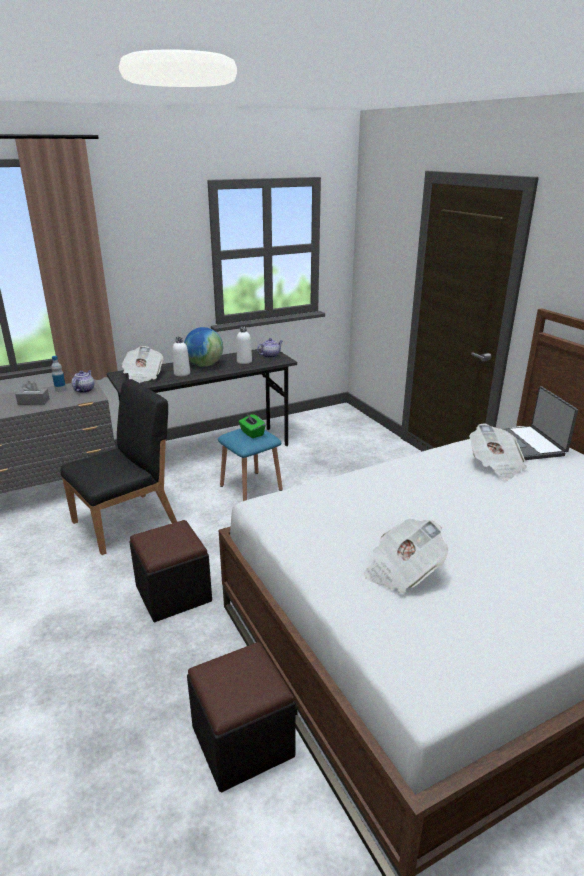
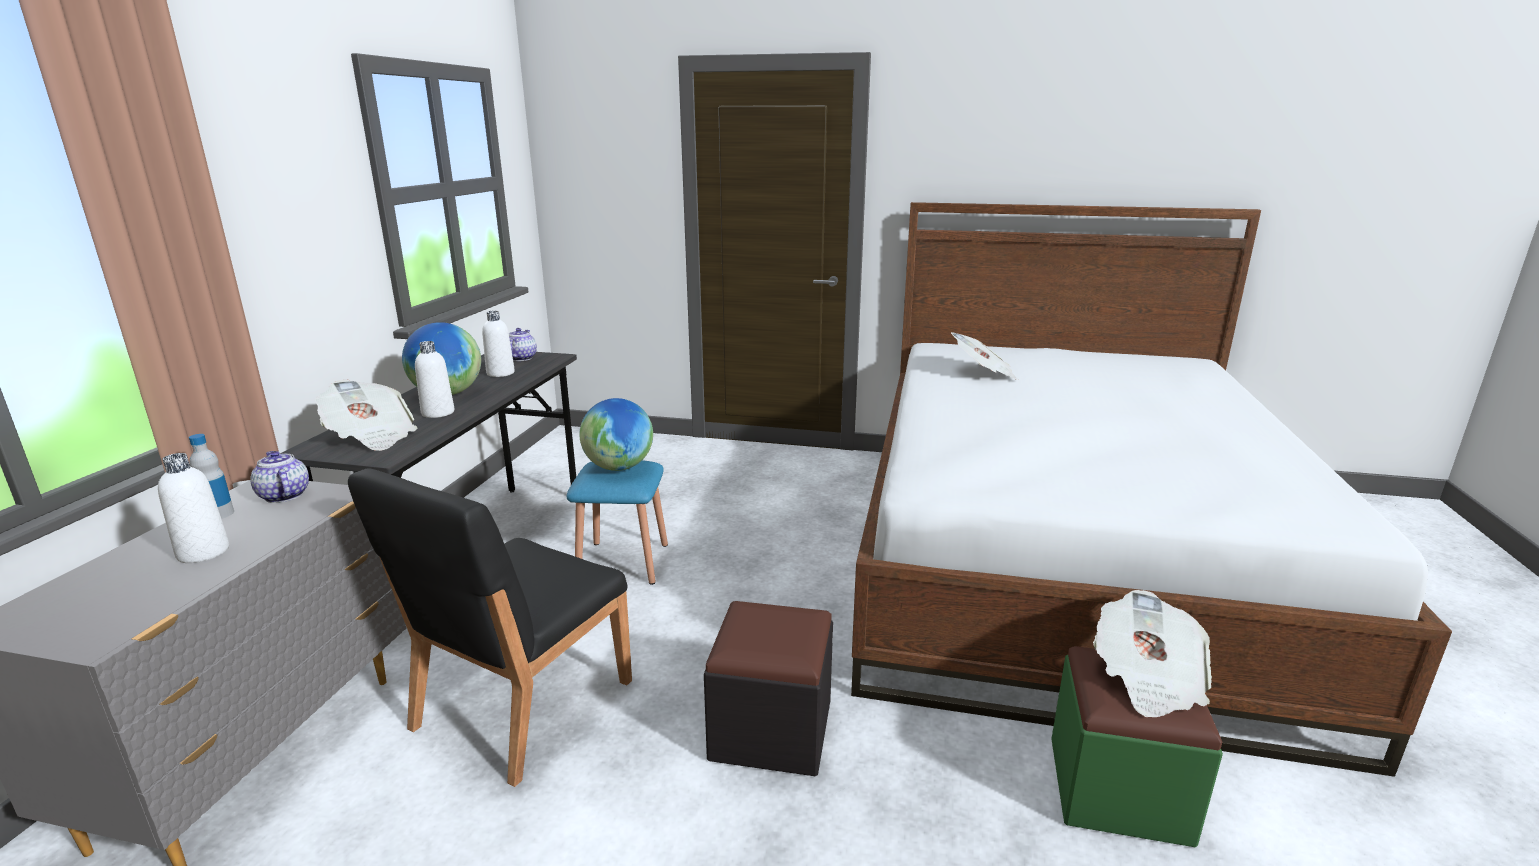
camera: 50 degrees left, 5 degrees down
grey tissue box [15,381,50,405] -> white bottle [158,453,229,563]
black chair [61,379,177,555] -> black chair turned 150 degrees counterclockwise [348,468,632,787]
black ottoman [187,642,296,792] -> green ottoman [1051,646,1223,848]
green tissue box [239,414,265,438] -> globe [579,398,653,471]
newspaper [364,519,448,593] -> newspaper moved to [1093,590,1212,717]
laptop [503,386,578,460] -> none

